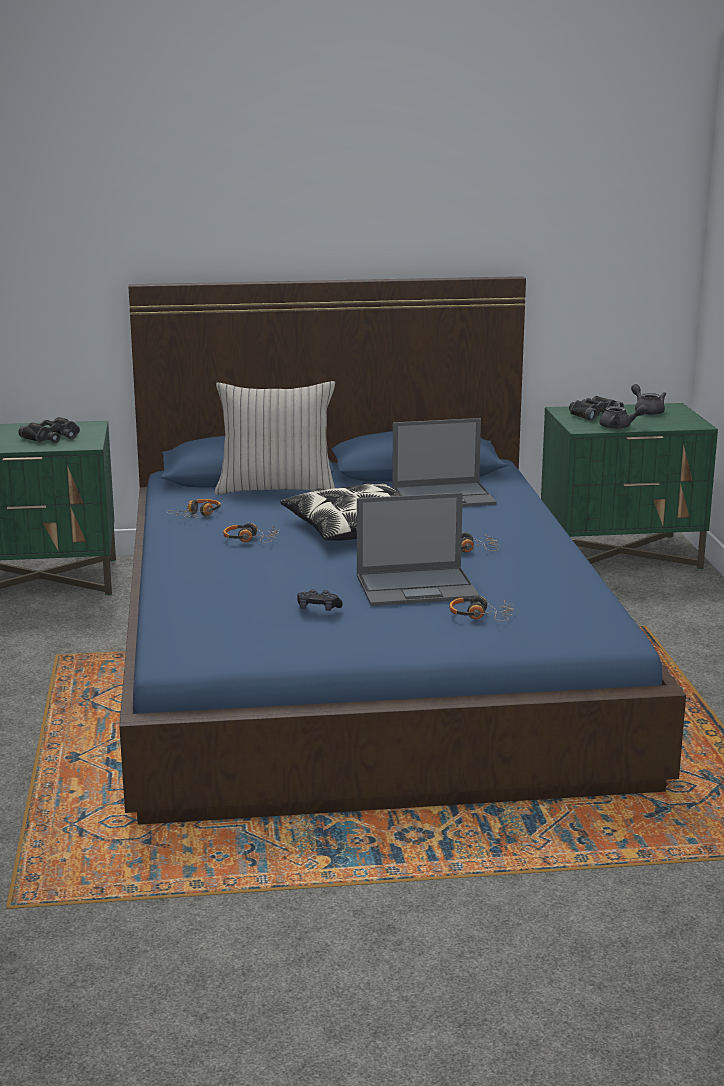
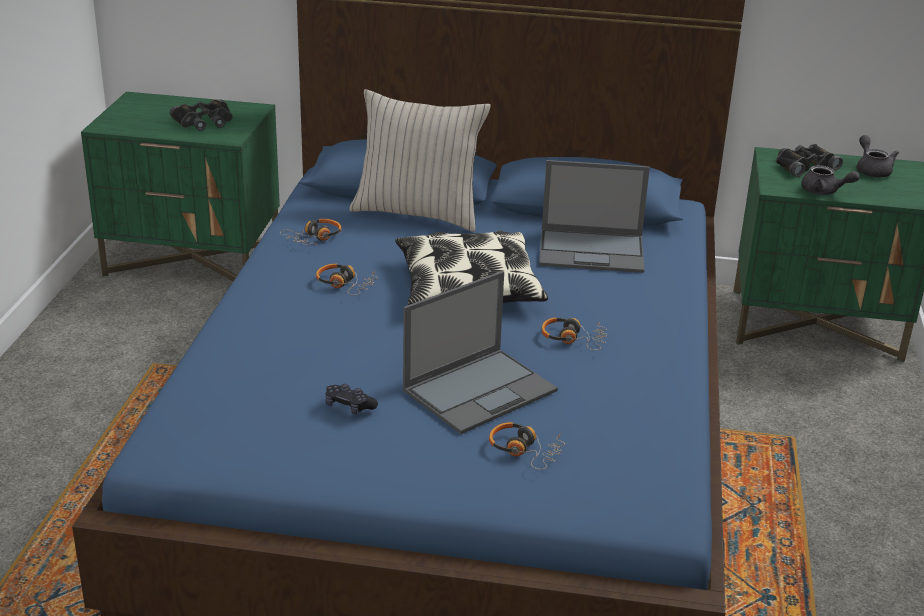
camera: 15 degrees right, 10 degrees up
laptop [357,492,479,606] -> laptop turned 45 degrees counterclockwise [403,271,558,434]

